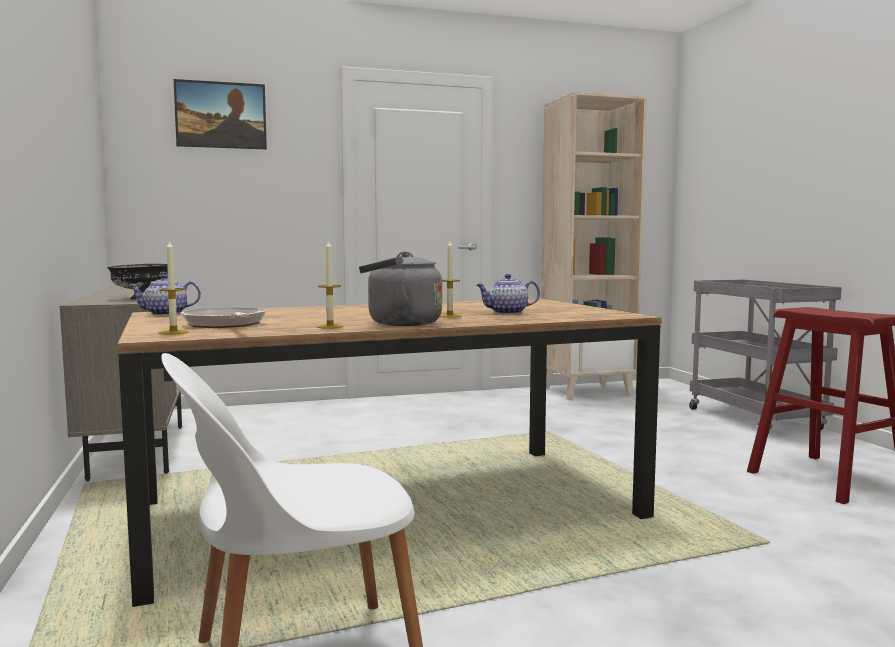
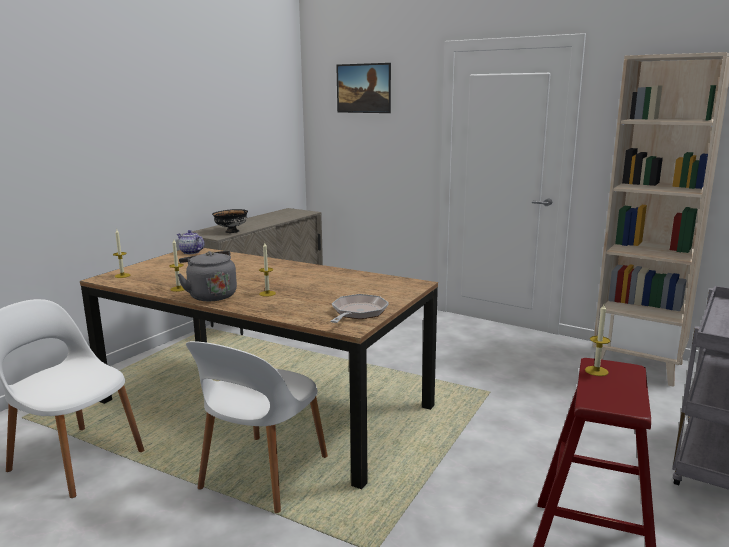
camera: 50 degrees right, 10 degrees up
frying pan [181,308,265,328] -> frying pan moved to [330,294,389,323]
teapot [477,274,540,314] -> none
none -> white chair [186,341,328,513]
none -> candle [585,304,610,376]

